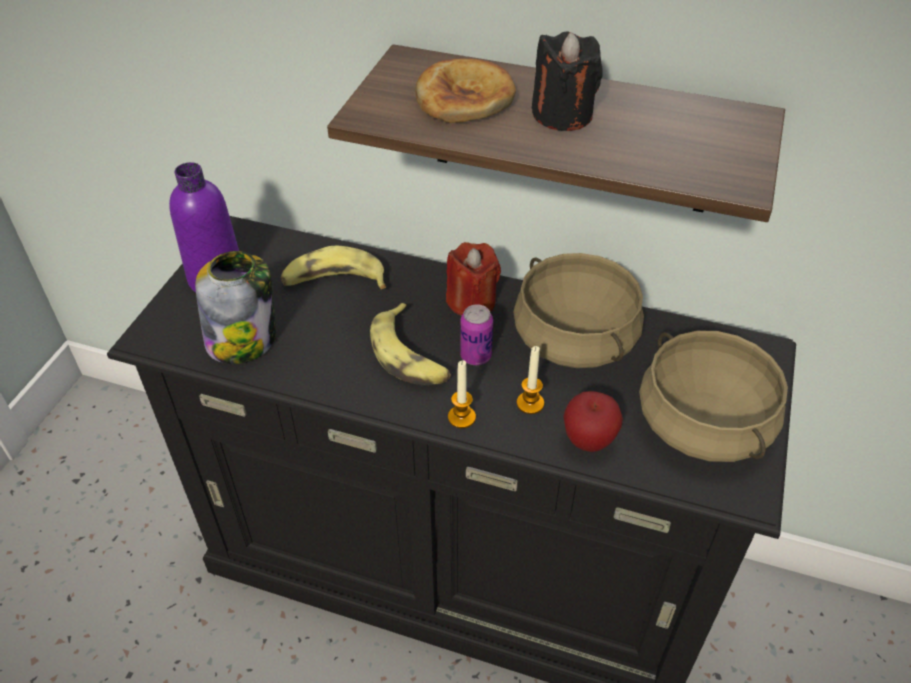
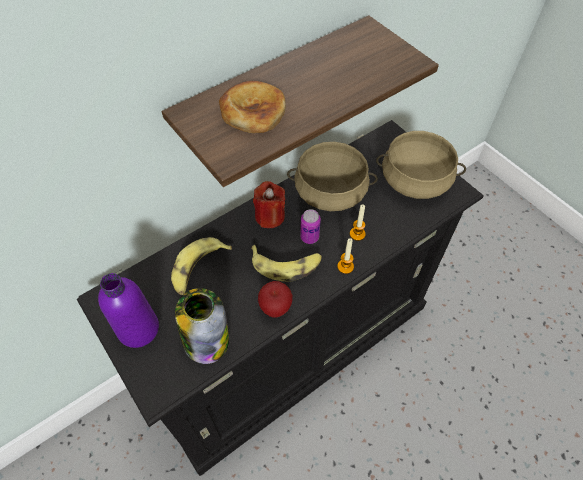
camera: 55 degrees left, 10 degrees up
black candle [532,31,603,131] -> none
apple [563,391,623,452] -> apple moved to [258,281,293,318]

